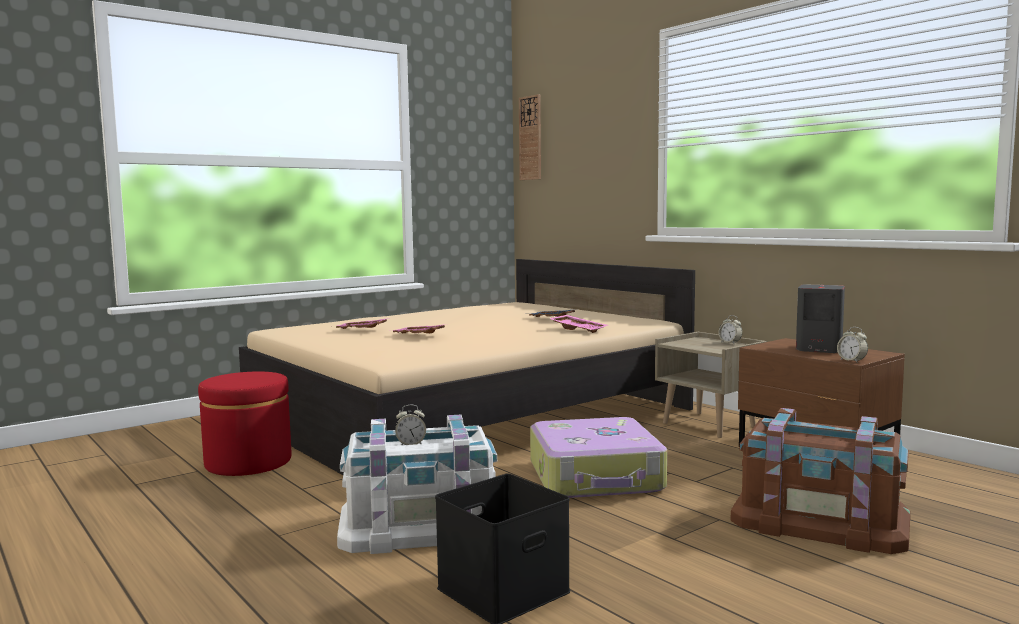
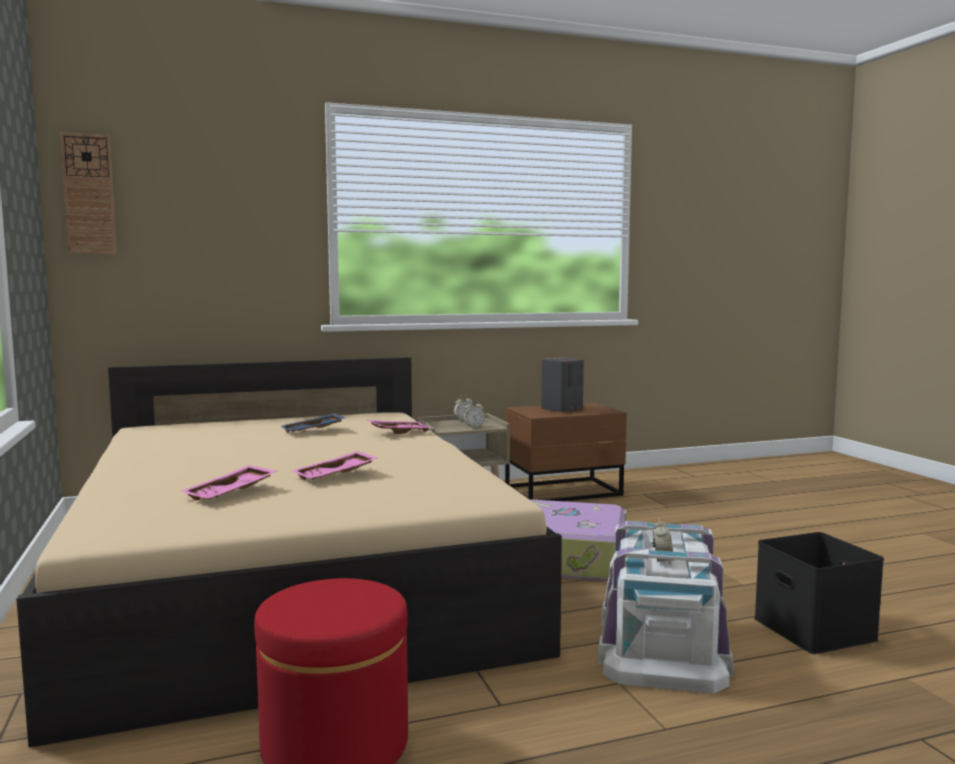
camera: 70 degrees left, 0 degrees up
brown storage box [730,408,910,554] -> none
alarm clock [837,327,868,363] -> alarm clock moved to [463,400,485,428]

